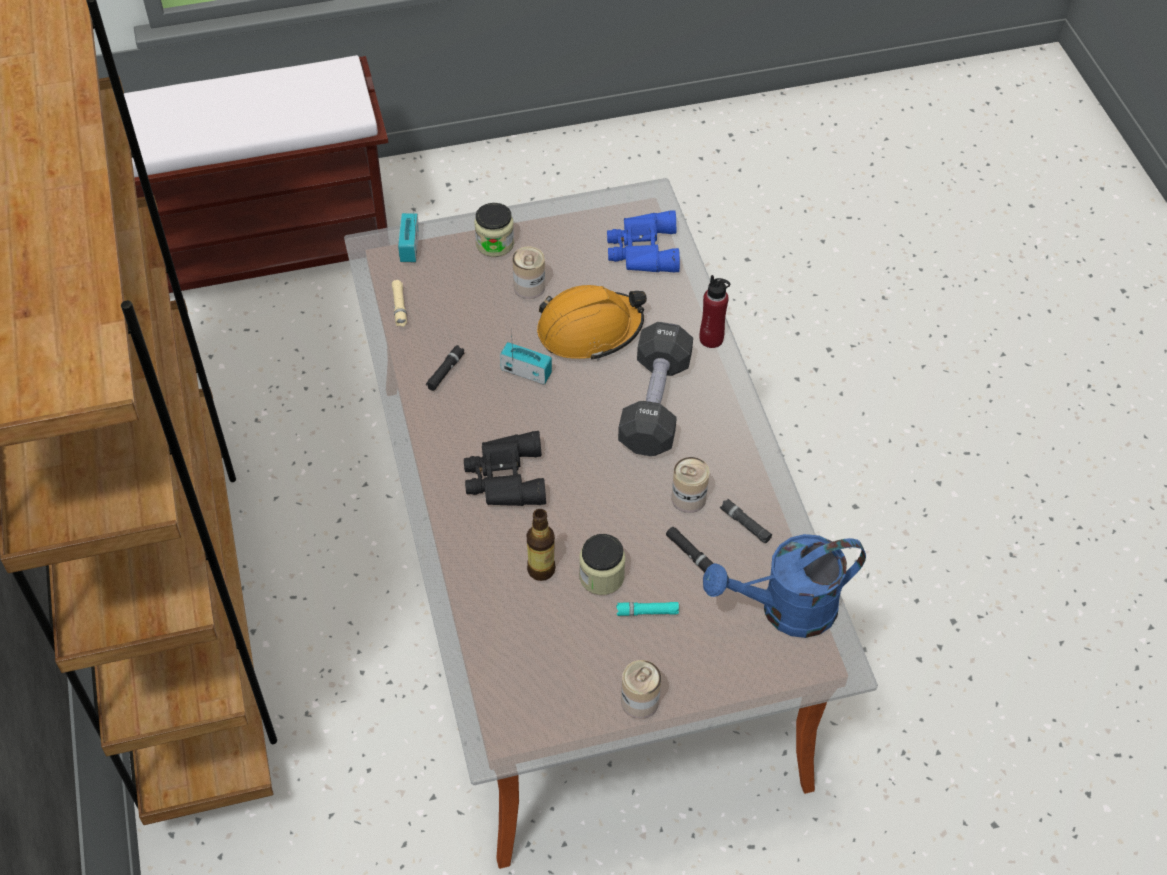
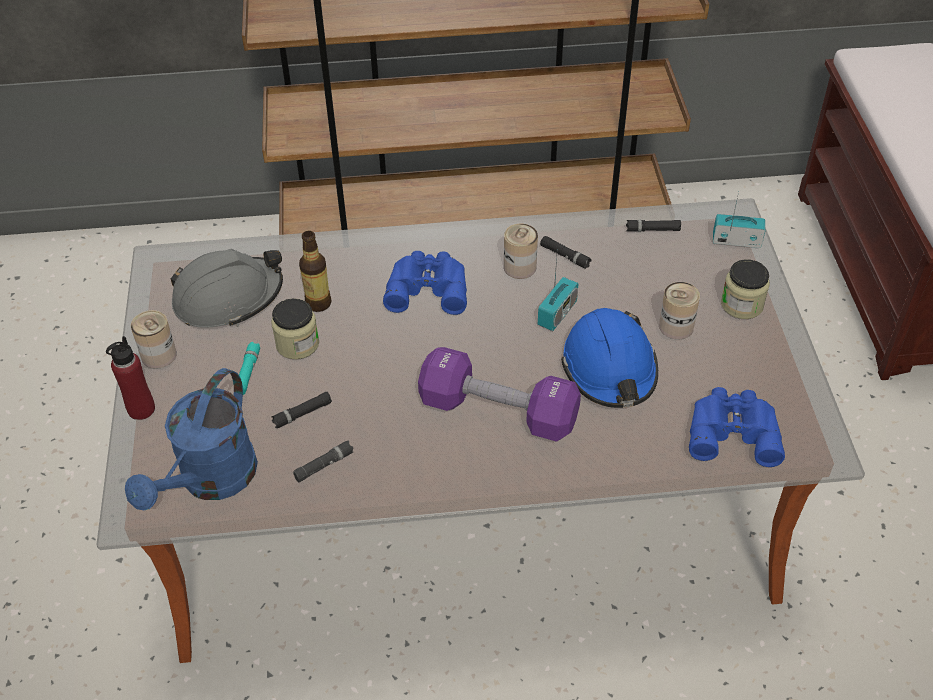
camera: 100 degrees right, 5 degrees down
beige flashlight [392,280,407,327] -> black flashlight [626,220,681,232]
black binoculars [464,431,546,506] -> blue binoculars [383,251,467,315]
orange hard hat [537,285,647,360] -> blue hard hat [561,308,658,408]
black dumbbell [618,322,693,456] -> purple dumbbell [418,347,581,442]
can [671,457,710,513] -> can moved to [504,224,538,279]
red bottle [699,275,730,348] -> red bottle moved to [106,336,155,420]
blue watering can [703,534,866,638] -> blue watering can turned 150 degrees counterclockwise [125,368,258,510]
none -> grey hard hat [171,249,283,328]

